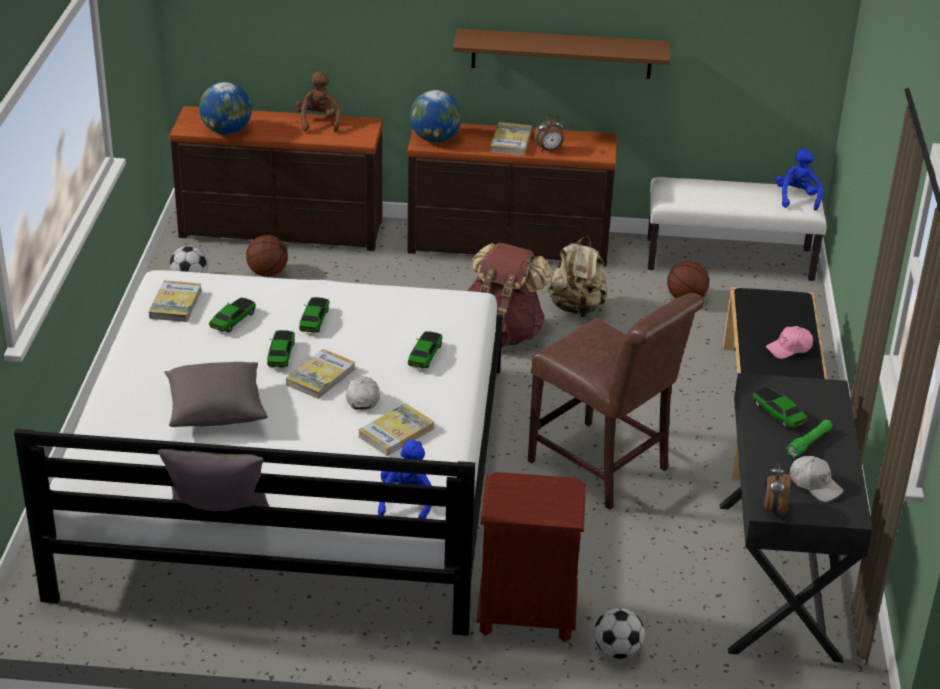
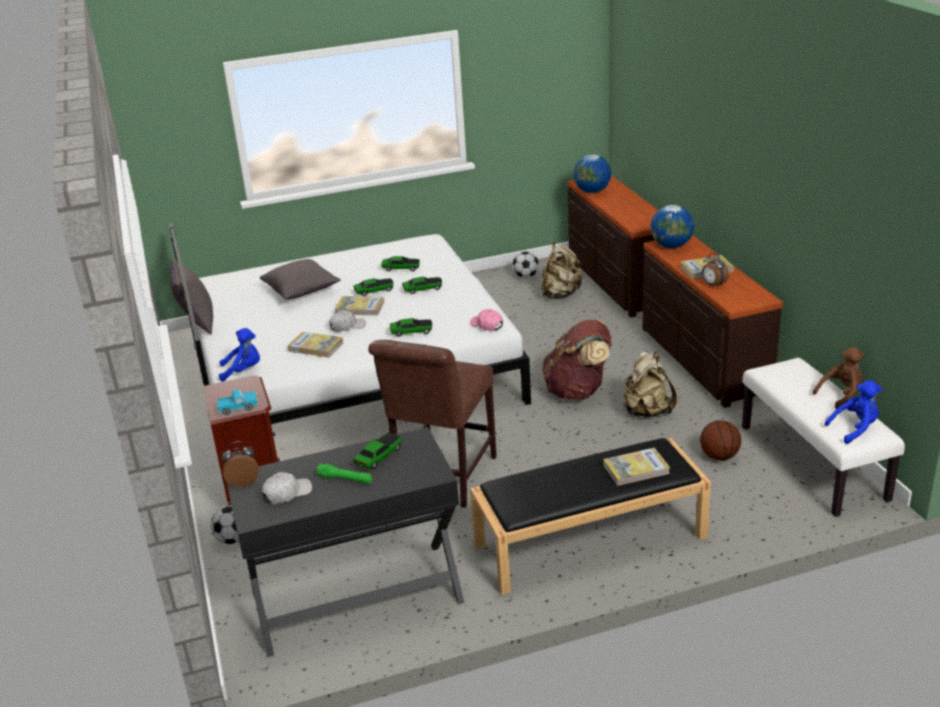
camera: 70 degrees right, 5 degrees down
book [149,280,202,322] -> book moved to [603,448,670,486]
basketball [246,235,288,277] -> beige backpack [541,241,582,298]
brown plush toy [295,72,341,132] -> brown plush toy moved to [813,347,865,409]
brown shelf [453,28,670,79] -> none
pink cap [766,326,813,359] -> pink cap moved to [470,309,503,331]
white cap [790,456,844,502] -> white cap turned 150 degrees counterclockwise [262,472,312,505]
none -> toy truck [217,389,258,415]

